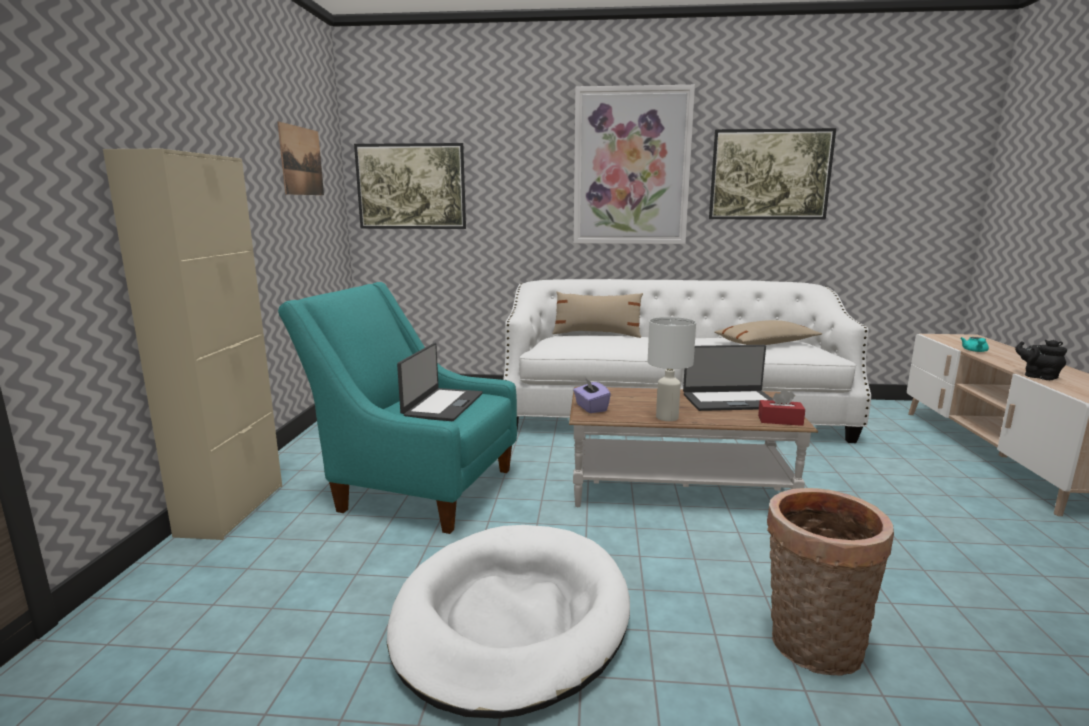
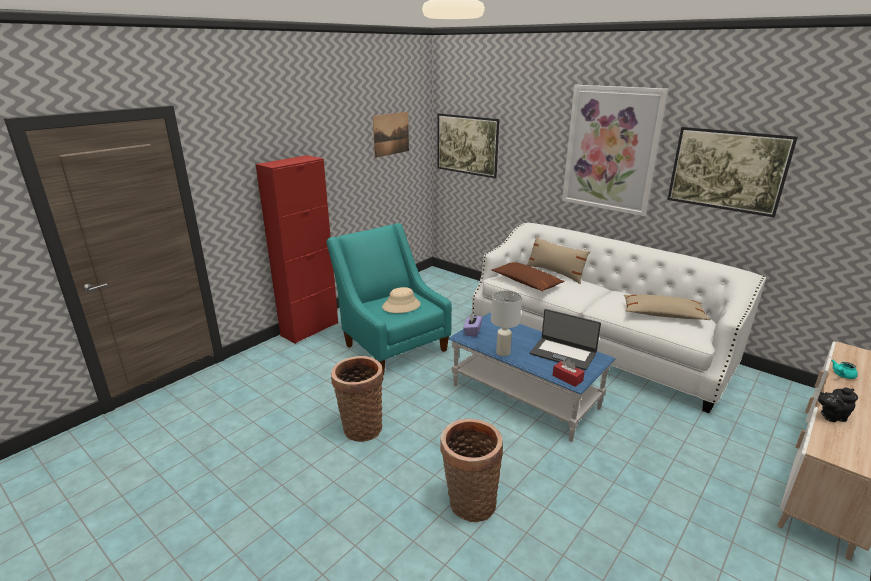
camera: 35 degrees right, 10 degrees up
beige cabinet [103,149,282,540] -> red cabinet [256,155,338,344]
white dog bed [387,525,630,719] -> basket [331,356,384,442]
laptop [397,343,483,421] -> beige hat [382,287,420,313]
brown coffee table [569,386,818,507] -> blue coffee table [448,313,615,442]
black teapot [1015,340,1067,380] -> black teapot turned 90 degrees counterclockwise [818,388,858,422]
none -> brown pillow [492,262,565,291]

